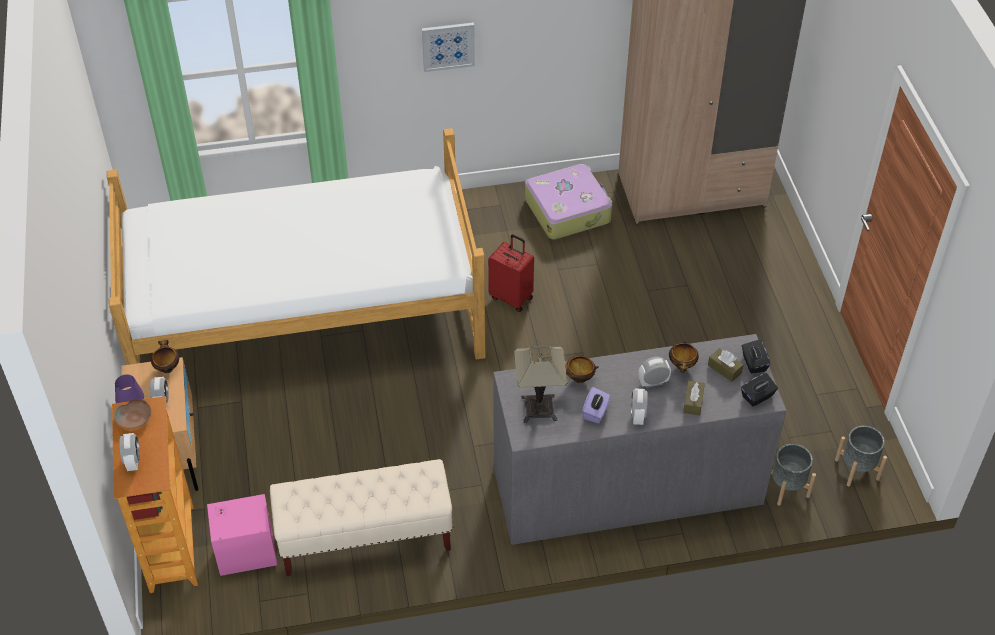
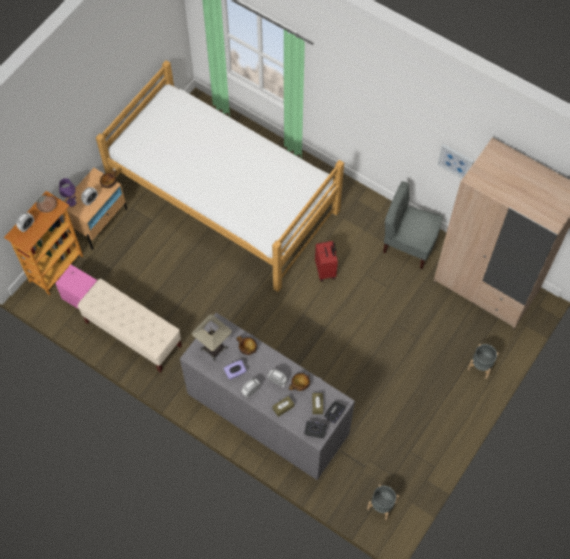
camera: 45 degrees right, 15 degrees up
picture [422,22,475,72] -> picture moved to [437,144,474,179]
suitcase [525,164,612,240] -> grey chair [383,181,442,269]
grey planter [771,444,816,506] -> grey planter moved to [468,344,499,379]

